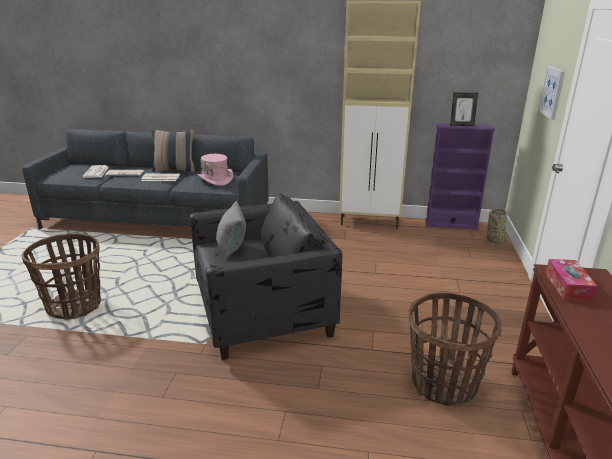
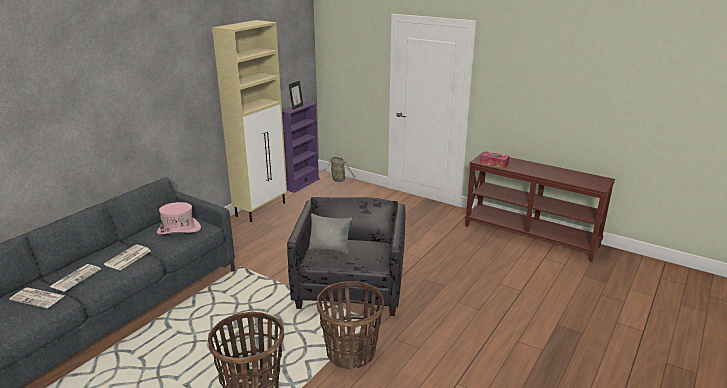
camera: 65 degrees left, 0 degrees up
pillow [152,130,195,172] -> none
basket [408,292,502,406] -> basket moved to [317,281,384,370]
picture [538,66,565,120] -> none

